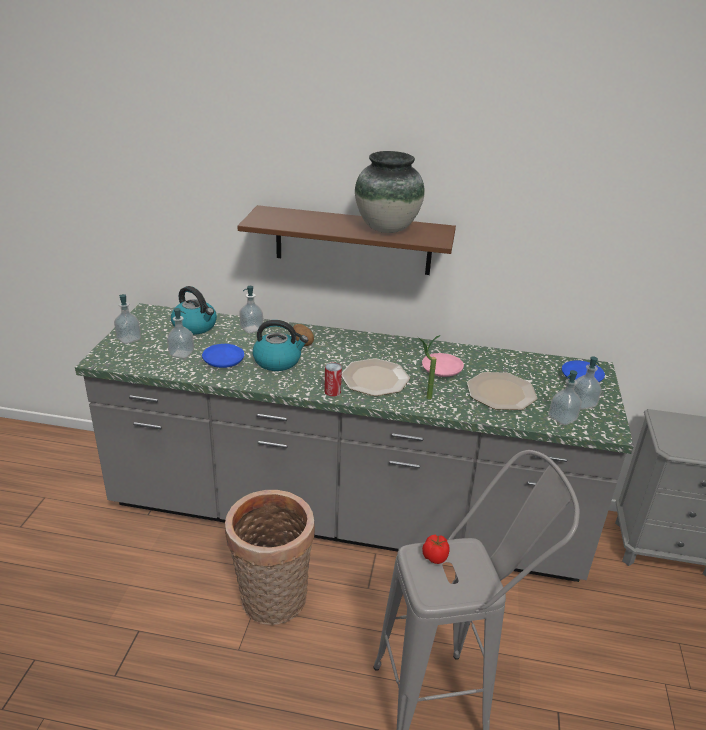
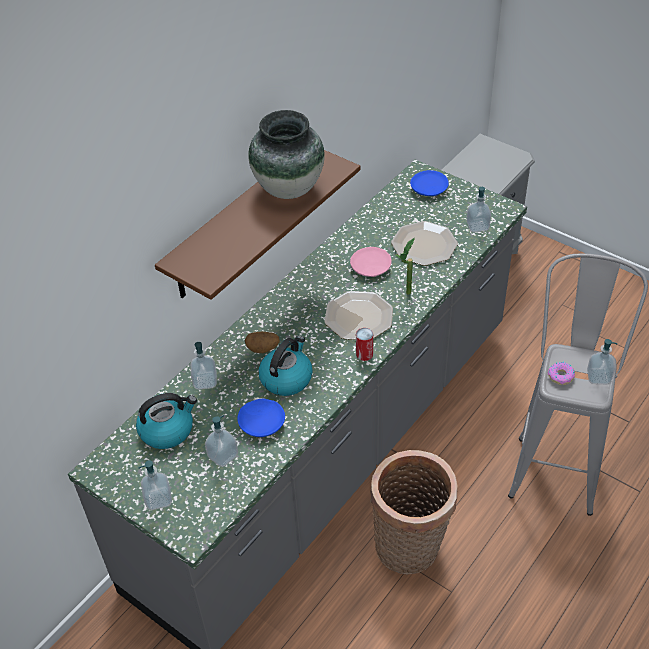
camera: 60 degrees left, 15 degrees up
tomato [422,535,450,564] -> donut [548,362,575,385]
soap dispenser [574,357,602,410] -> soap dispenser moved to [587,339,617,384]

